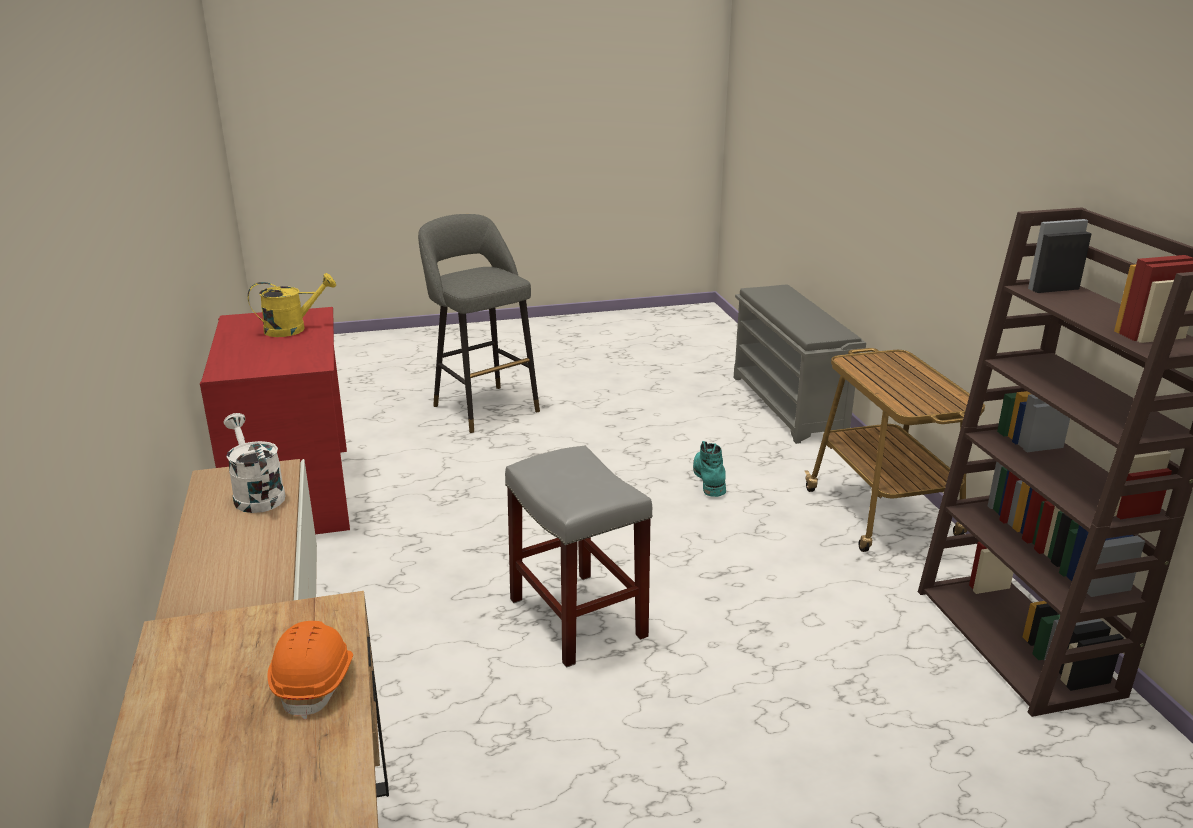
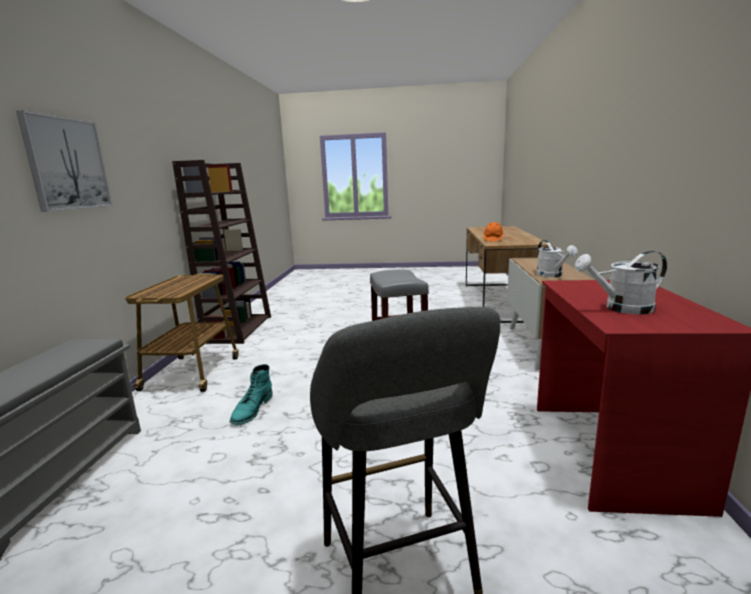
camera: 160 degrees left, 10 degrees down
yellow watering can [248,273,336,337] -> white watering can [574,251,667,314]
none -> picture [16,110,112,212]

